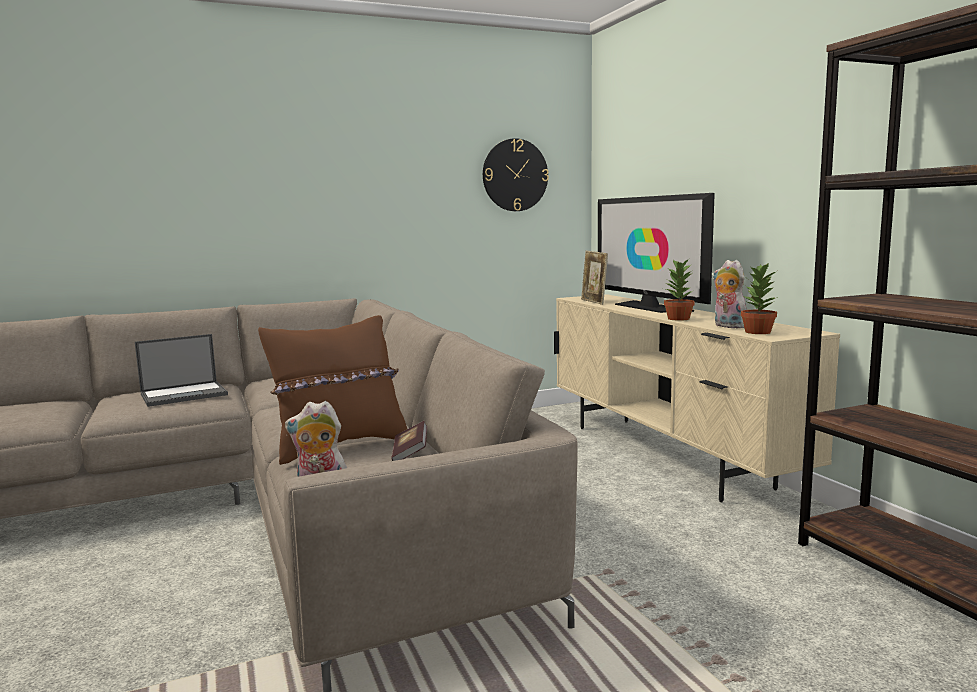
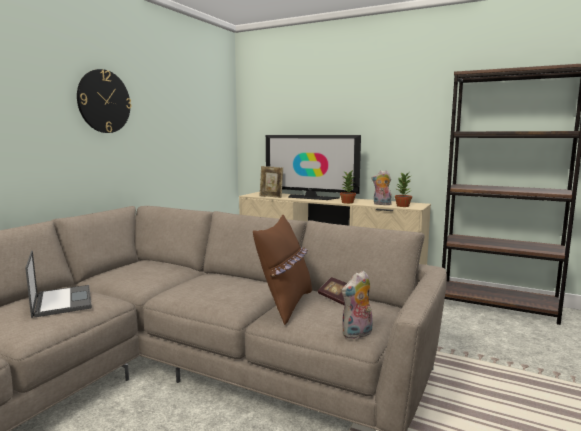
camera: 40 degrees left, 0 degrees up
laptop [135,334,228,407] -> laptop turned 45 degrees counterclockwise [25,251,92,318]
wall clock [483,138,549,211] -> wall clock moved to [77,69,132,133]

